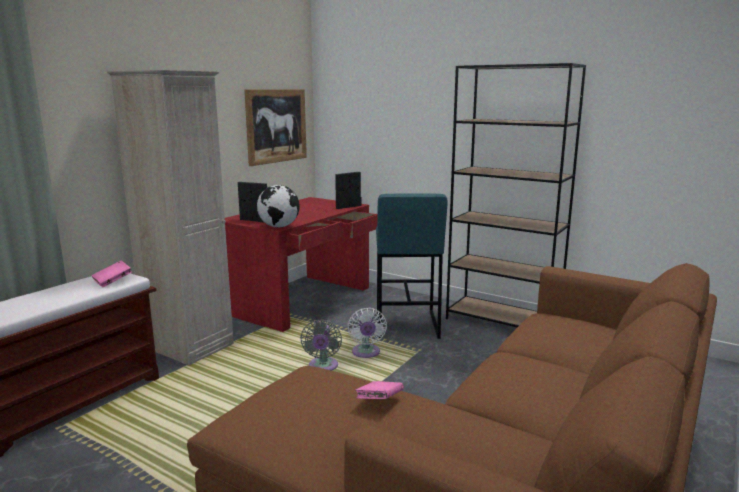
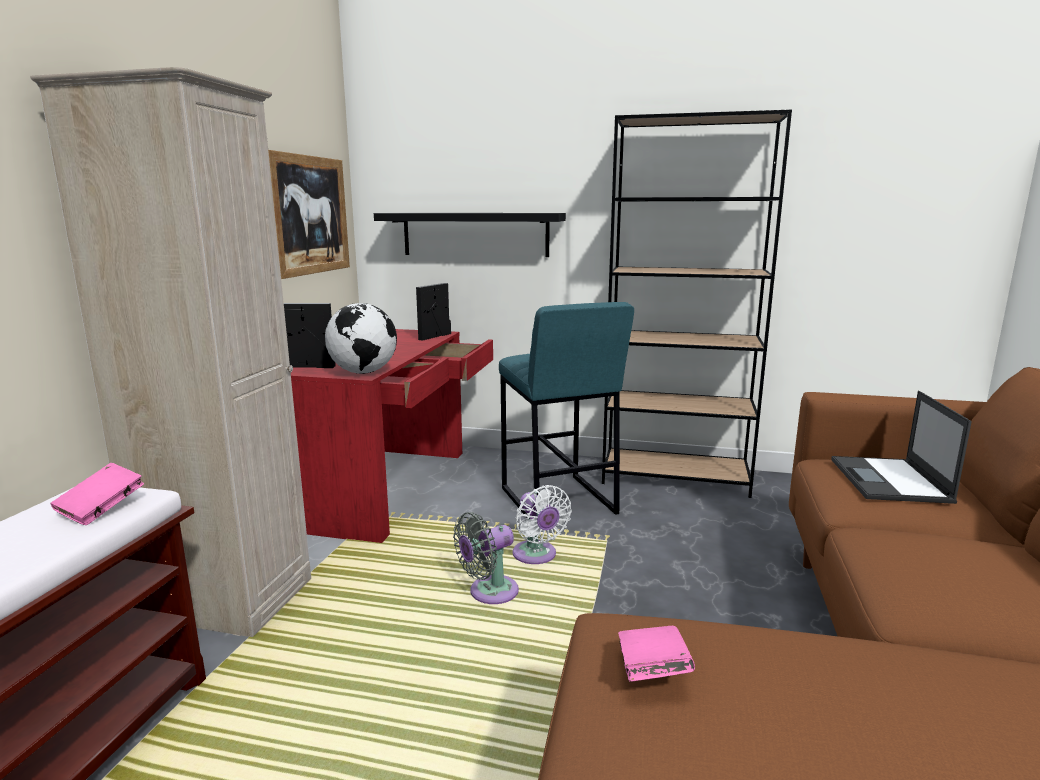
camera: 20 degrees left, 0 degrees up
grey fan [300,320,342,371] -> grey fan turned 75 degrees clockwise [453,512,519,604]
pink book [356,381,404,399] -> pink book moved to [618,626,695,682]
none -> black shelf [374,213,566,257]
none -> laptop [831,391,972,504]

